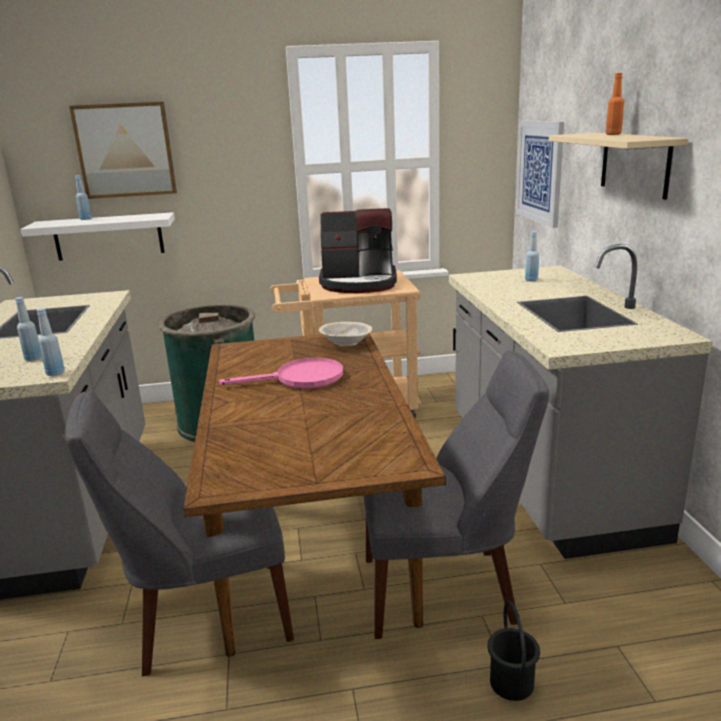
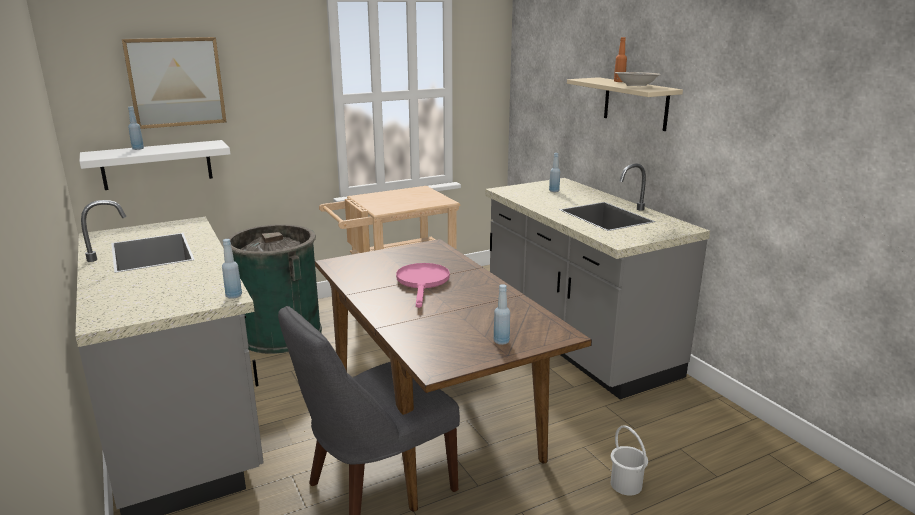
camera: 20 degrees left, 0 degrees up
blue bottle [15,297,42,361] -> blue bottle moved to [493,284,510,345]
pink frying pan [219,358,343,389] -> pink frying pan turned 60 degrees counterclockwise [396,263,450,308]
coffee machine [319,208,397,293] -> none
beige bowl [319,322,372,346] -> beige bowl moved to [615,72,661,86]
grey chair [364,351,549,639] -> none
black bucket [488,601,540,701] -> white bucket [610,425,648,496]
picture [516,121,564,228] -> none

